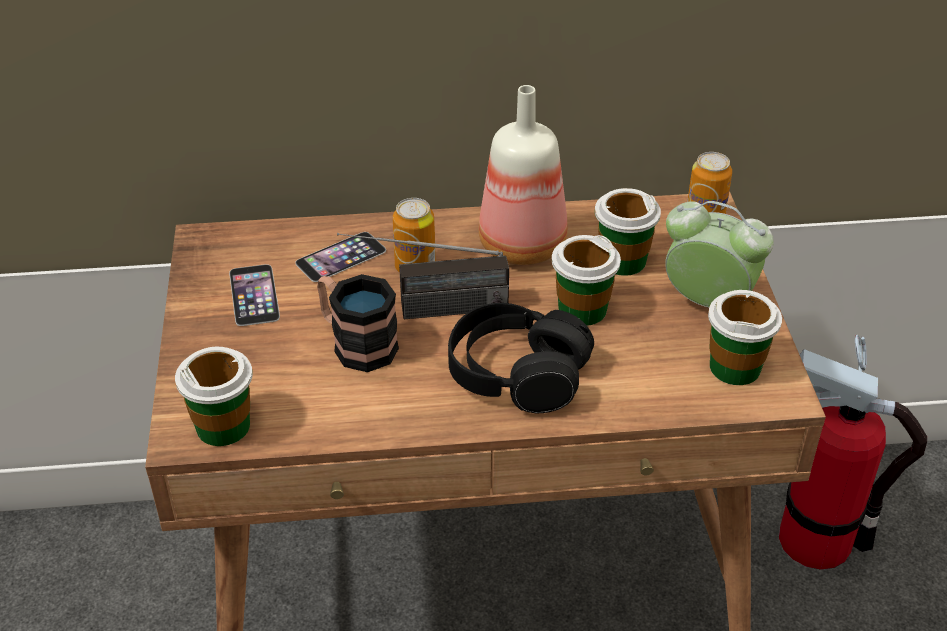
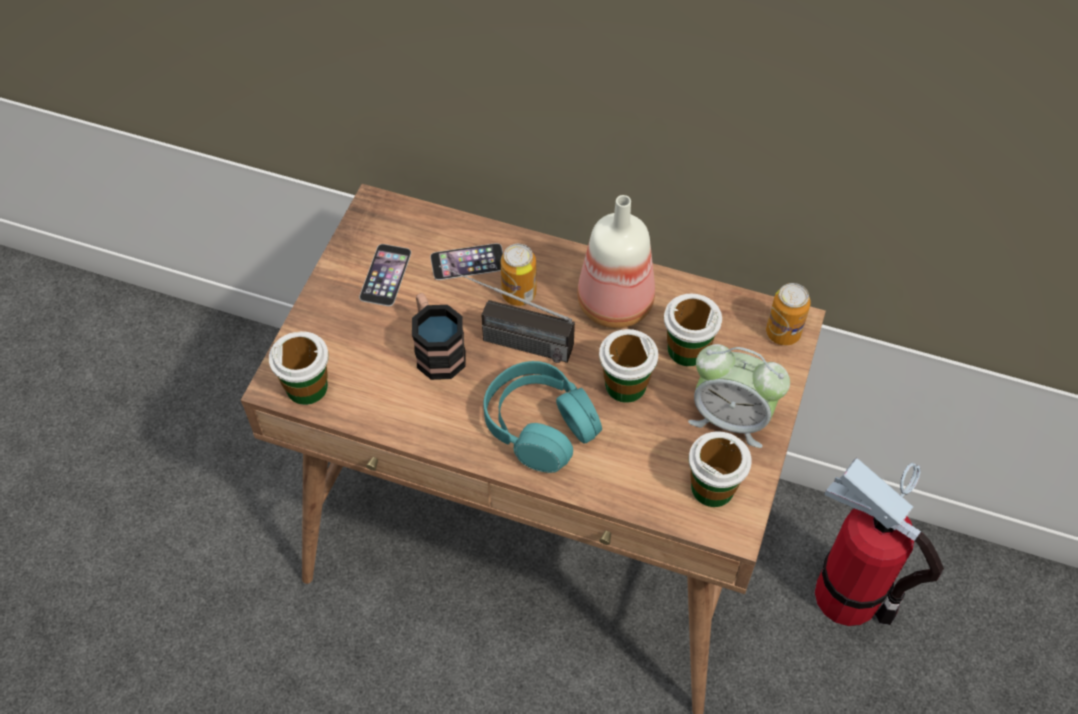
camera: 25 degrees right, 15 degrees up
black headphones [448,303,594,414] -> turquoise headphones [483,361,602,473]
alarm clock [665,201,774,308] -> alarm clock turned 150 degrees clockwise [688,344,790,448]

